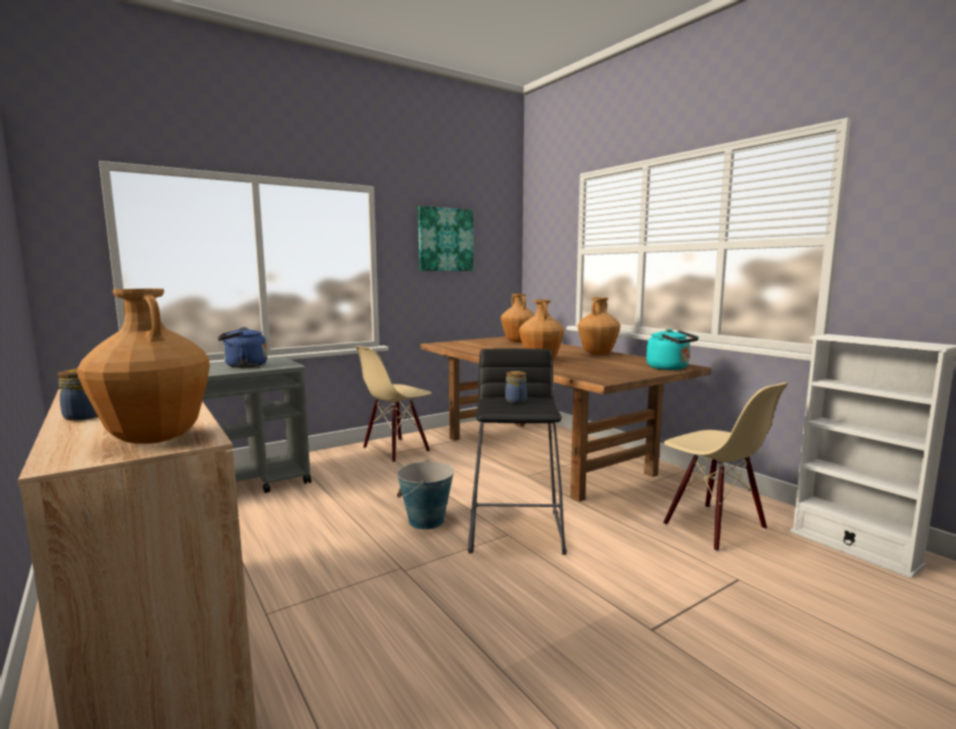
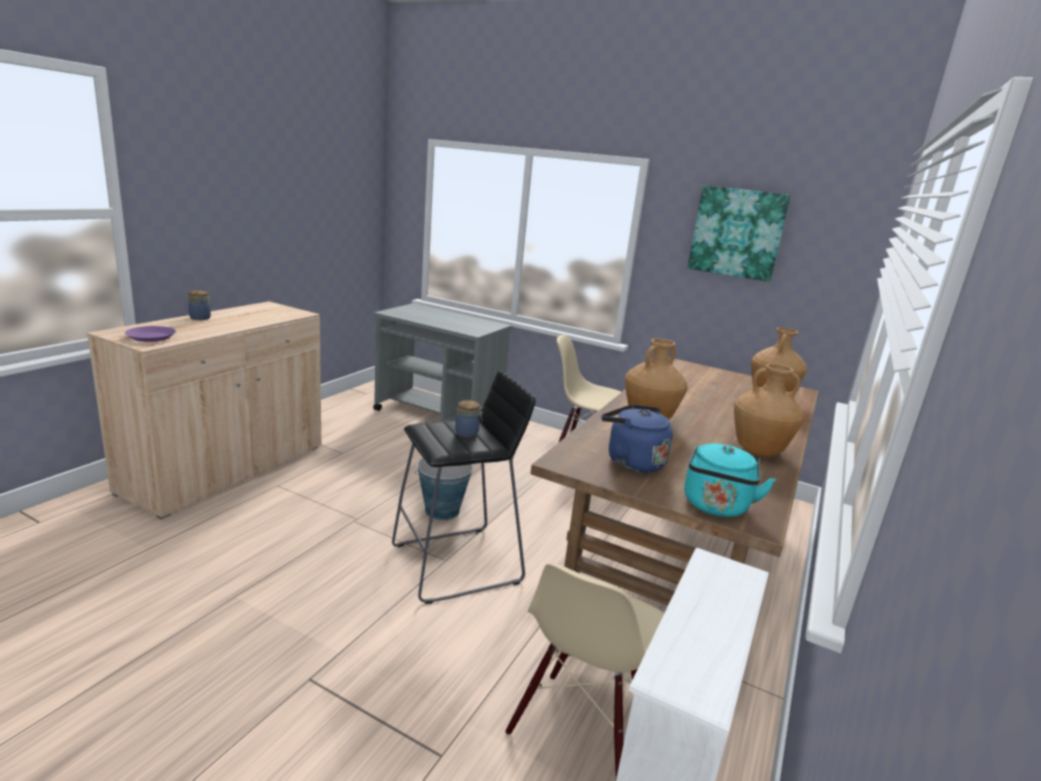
camera: 60 degrees right, 10 degrees up
brown vase [77,289,210,444] -> purple plate [125,326,176,342]
blue kettle [217,327,267,368] -> blue kettle moved to [601,404,673,473]

